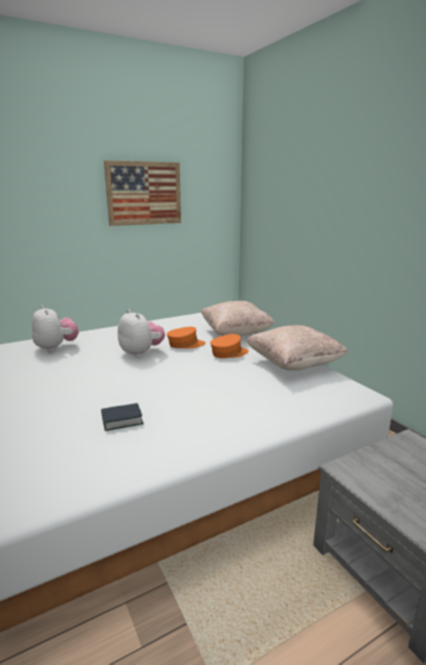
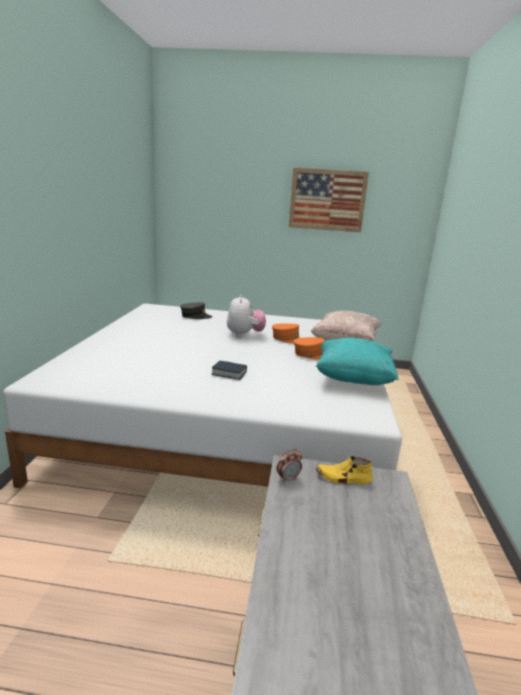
camera: 35 degrees right, 0 degrees up
plush toy [32,305,79,352] -> grey cap [180,302,212,319]
book [101,403,144,431] -> book moved to [211,361,247,380]
beige pillow [247,325,349,371] -> turquoise pillow [316,338,398,385]
none -> alarm clock [276,449,302,483]
none -> yellow shoe [316,456,372,484]

